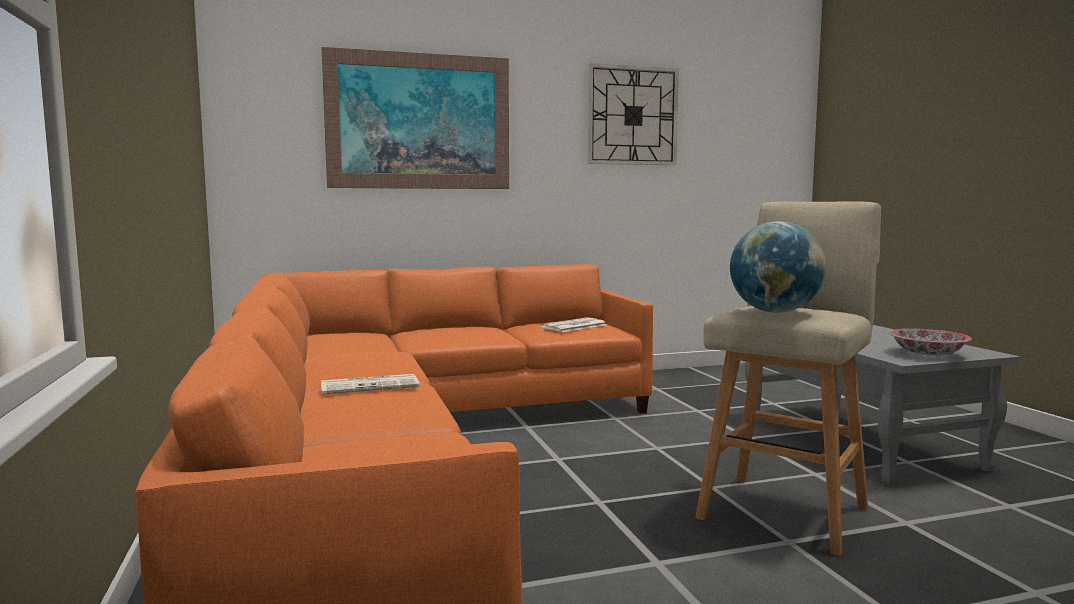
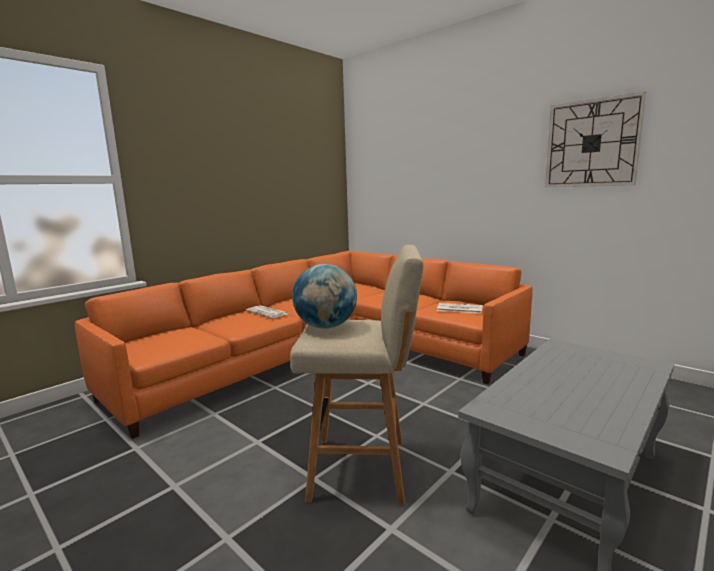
camera: 60 degrees right, 5 degrees up
picture [322,47,509,189] -> none
bowl [889,329,972,355] -> none

